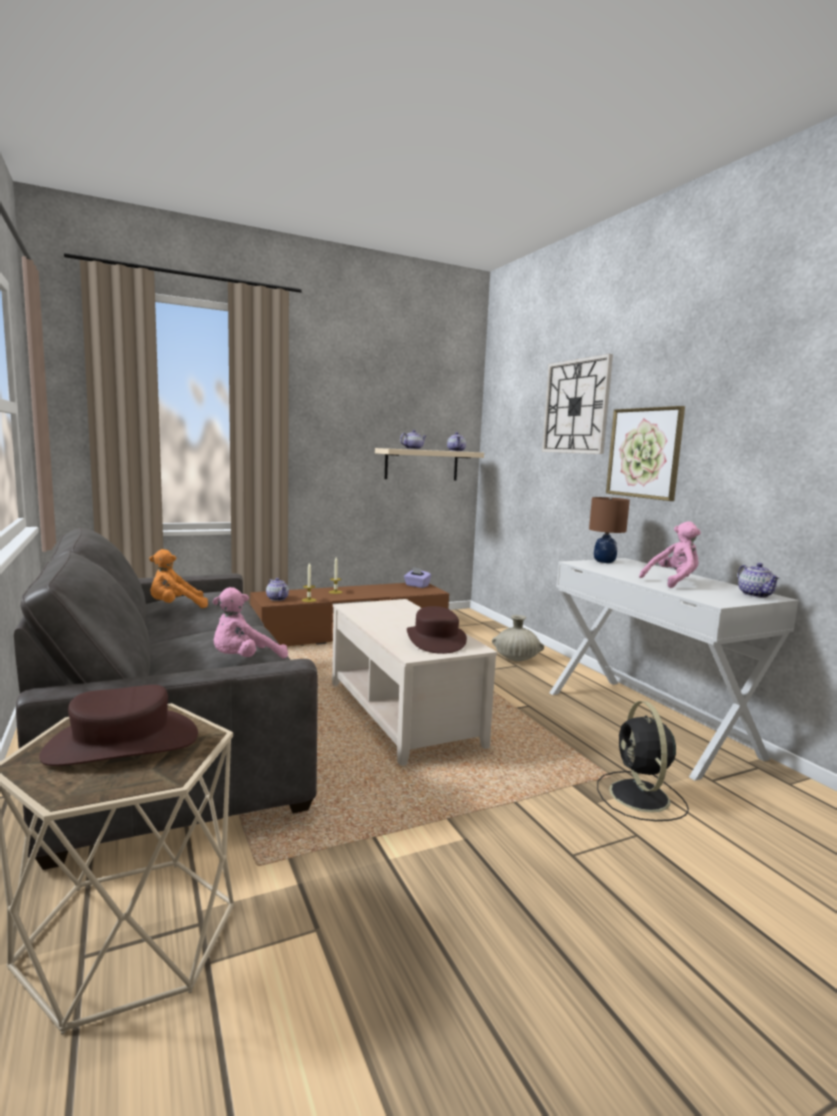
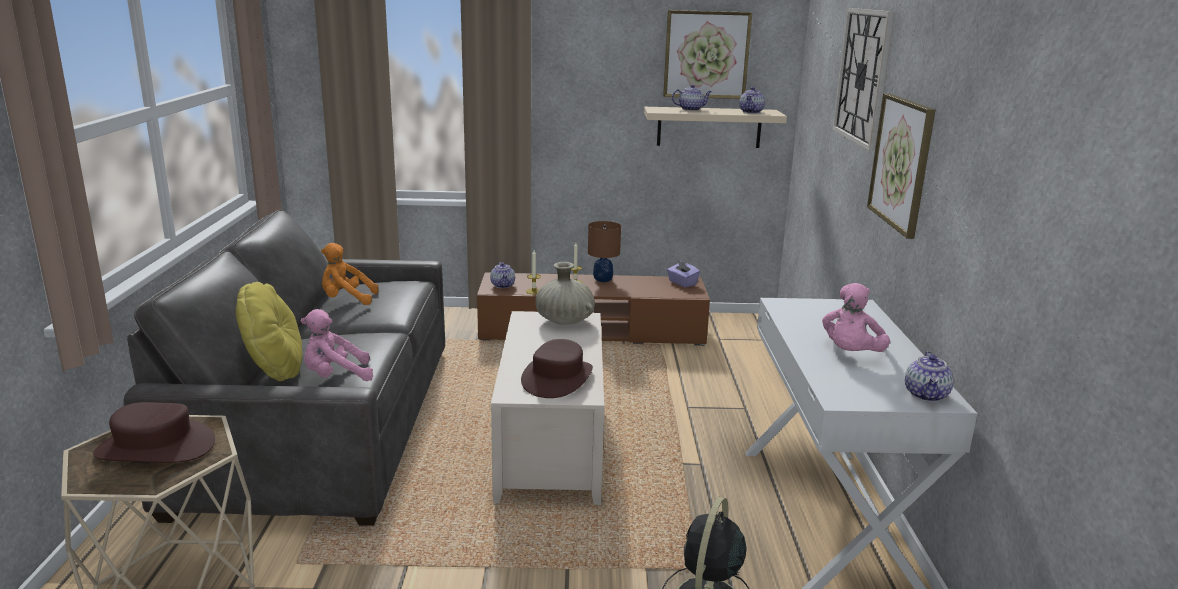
camera: 25 degrees right, 10 degrees up
beige vase [492,615,544,661] -> beige vase moved to [536,262,595,325]
brown table lamp [589,497,630,563] -> brown table lamp moved to [588,221,621,282]
pink plush toy [639,521,701,588] -> pink plush toy turned 120 degrees clockwise [822,283,890,352]
none -> yellow pillow [236,282,302,381]
none -> picture [663,10,752,99]

